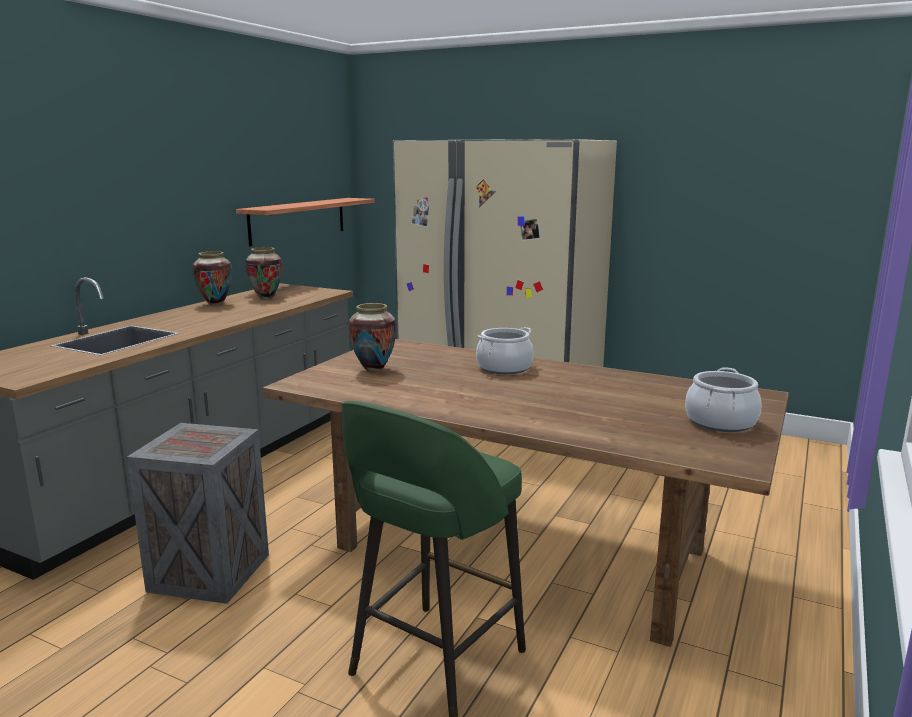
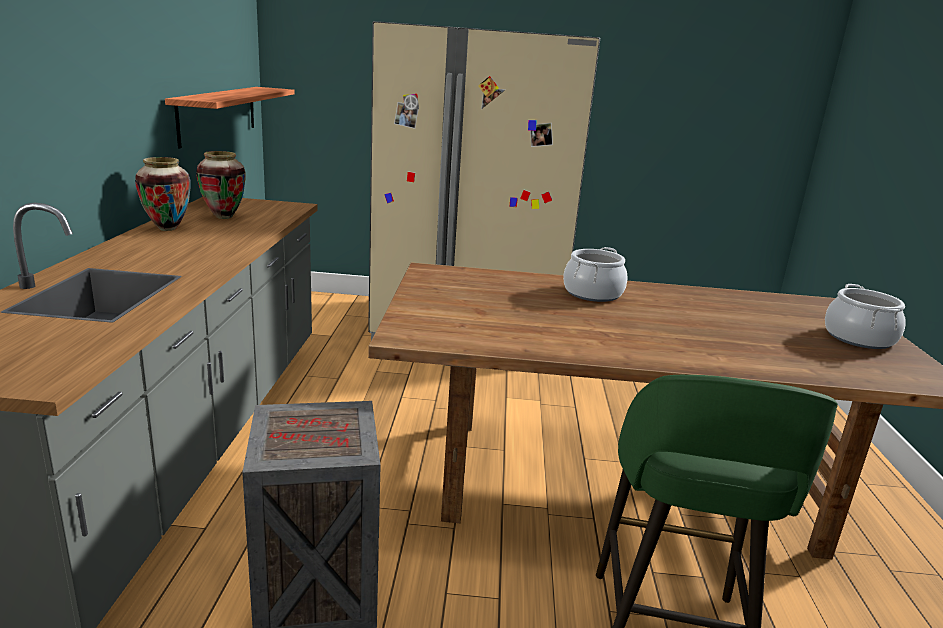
camera: 25 degrees left, 5 degrees up
vase [348,303,397,373] -> none

